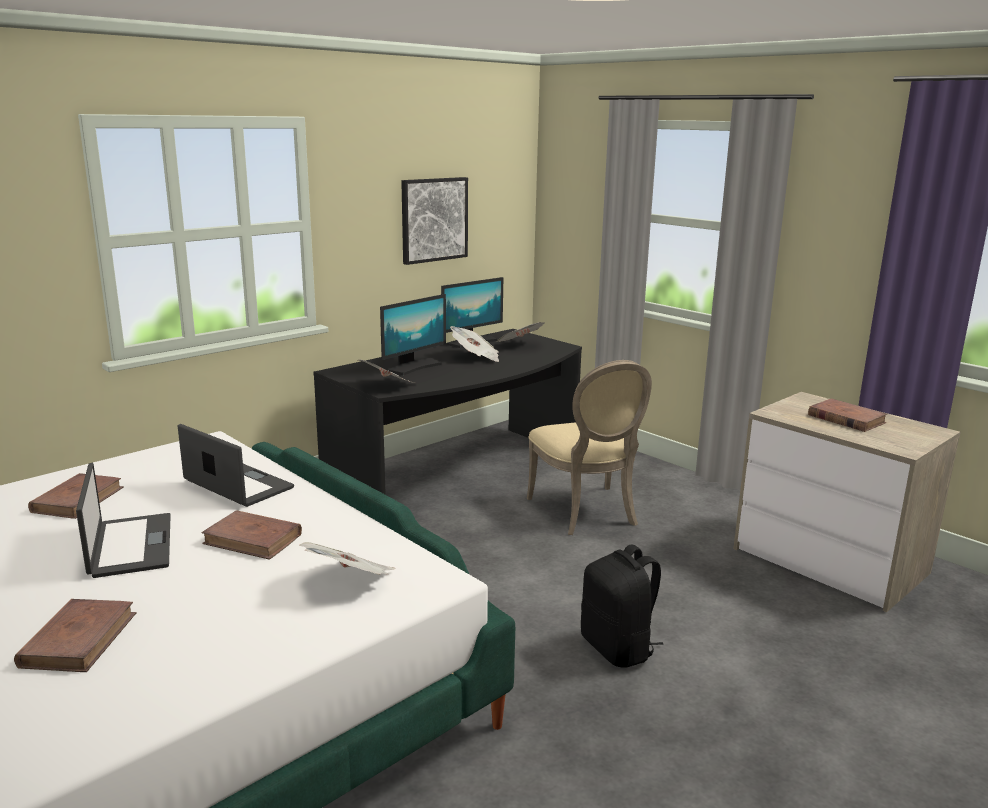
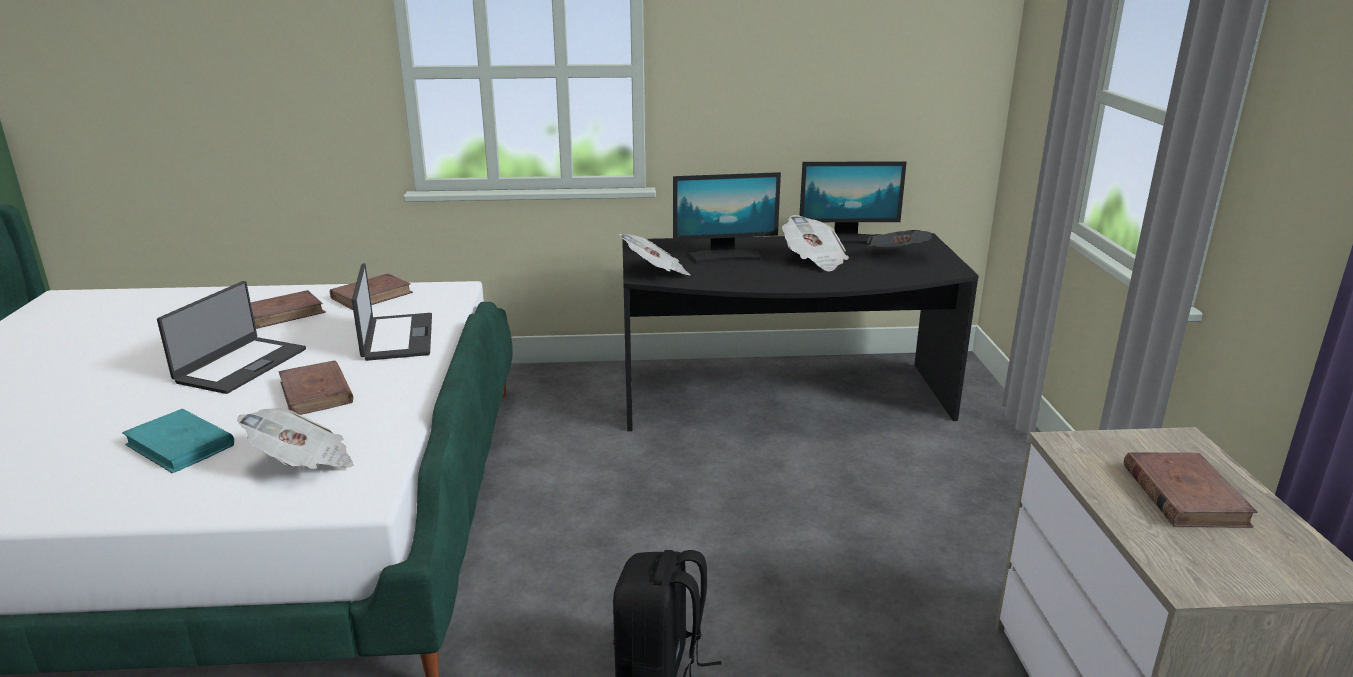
camera: 40 degrees right, 5 degrees up
brown book [14,599,137,672] -> brown book moved to [330,273,413,310]
picture [401,177,468,265] -> none
beige chair [527,360,652,535] -> none
none -> turquoise book [122,409,234,473]

